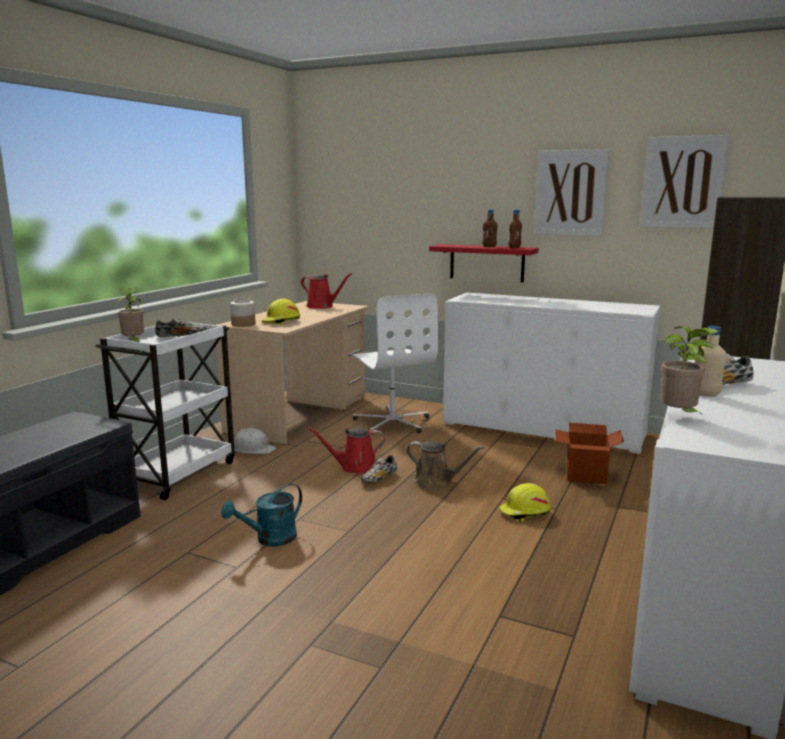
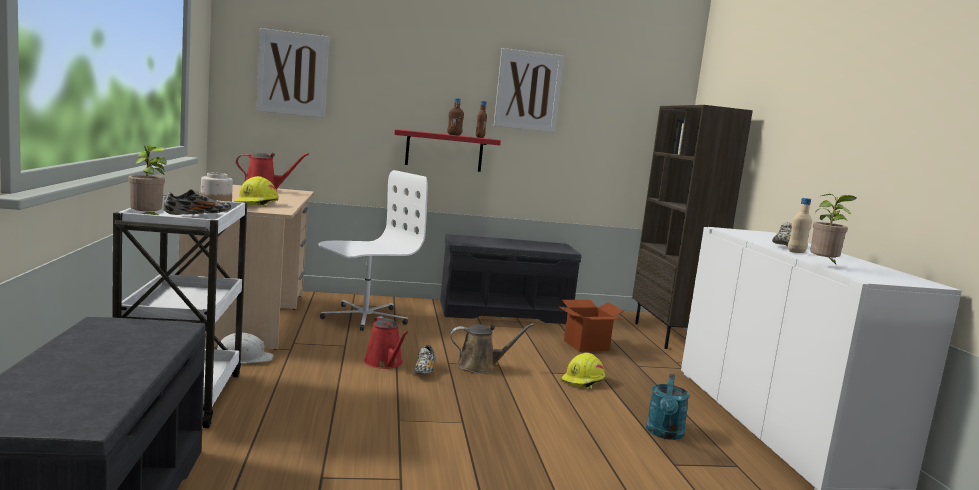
camera: 35 degrees left, 5 degrees down
turquoise watering can [221,483,302,546] -> turquoise watering can moved to [646,374,690,440]
red watering can [307,427,385,474] -> red watering can turned 75 degrees counterclockwise [364,316,409,369]
white office chair [352,293,438,435] -> white office chair turned 75 degrees counterclockwise [318,170,428,331]
white cabinet [443,293,660,454] -> grey bench [440,234,582,324]
picture [640,135,730,229] -> picture moved to [256,28,329,118]

